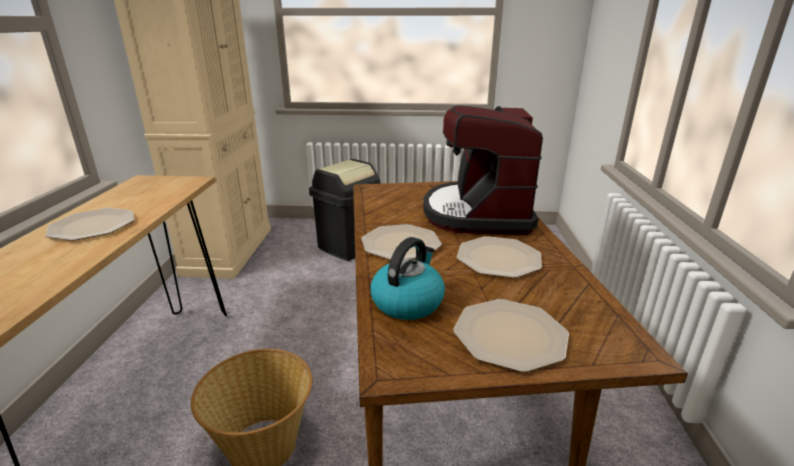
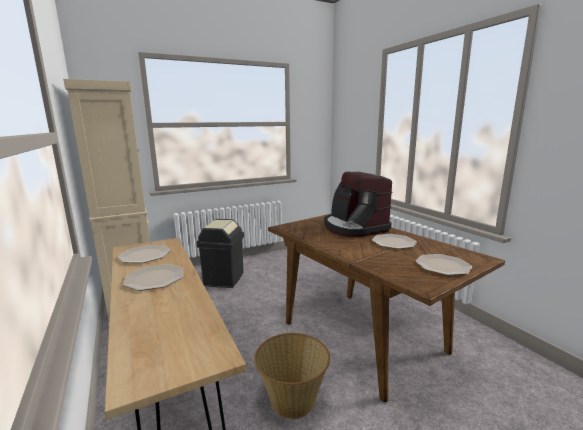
camera: 30 degrees left, 10 degrees down
plate [361,224,442,260] -> plate moved to [117,245,171,263]
kettle [370,237,445,320] -> none

